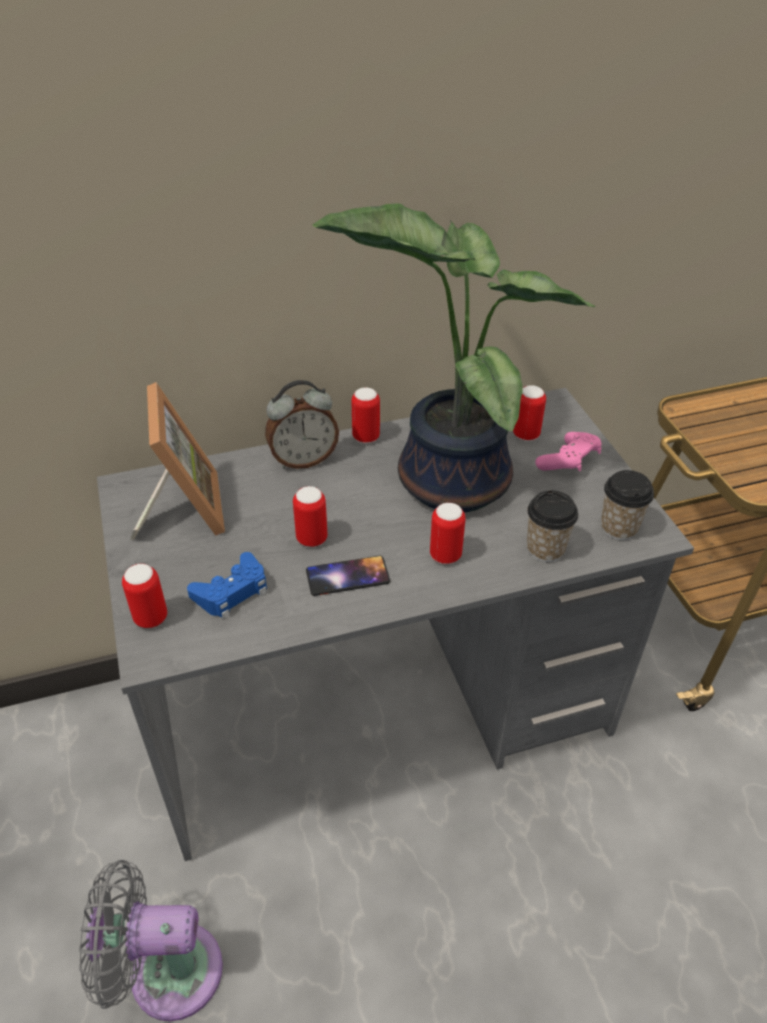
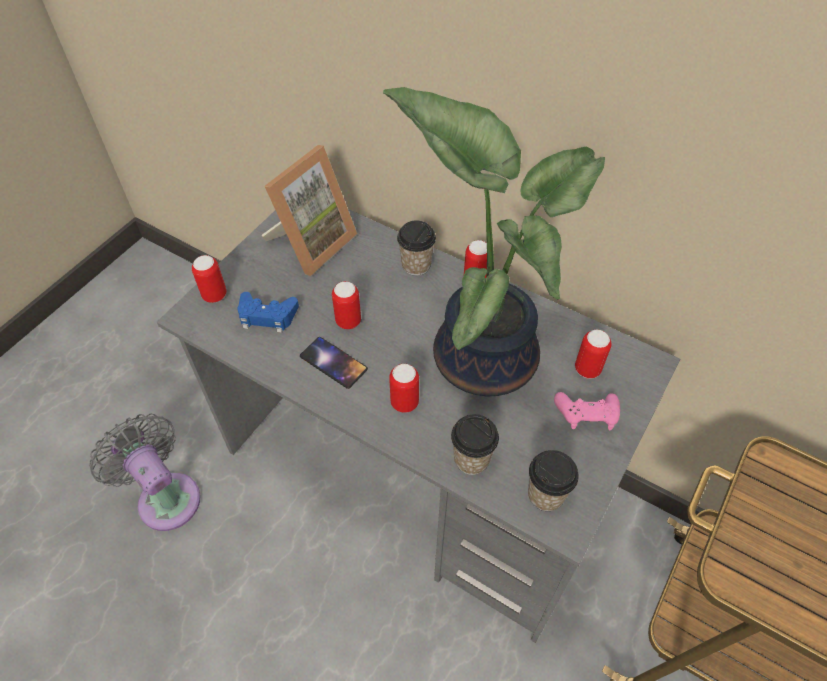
camera: 50 degrees right, 10 degrees up
alarm clock [265,380,339,469] -> cup [397,220,436,276]

